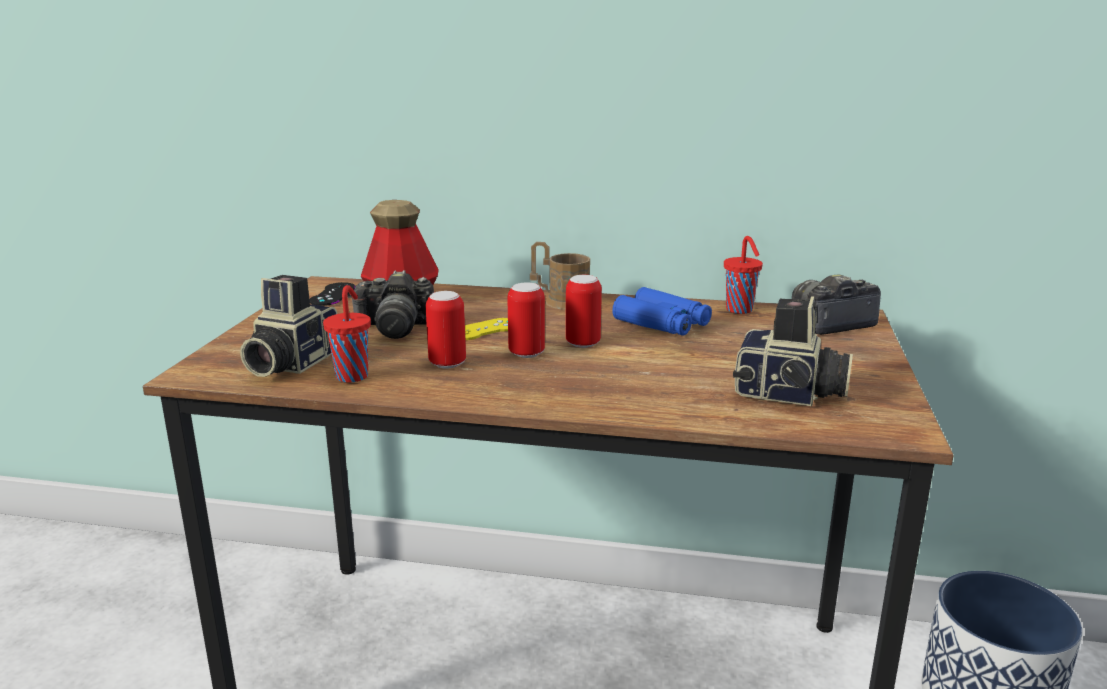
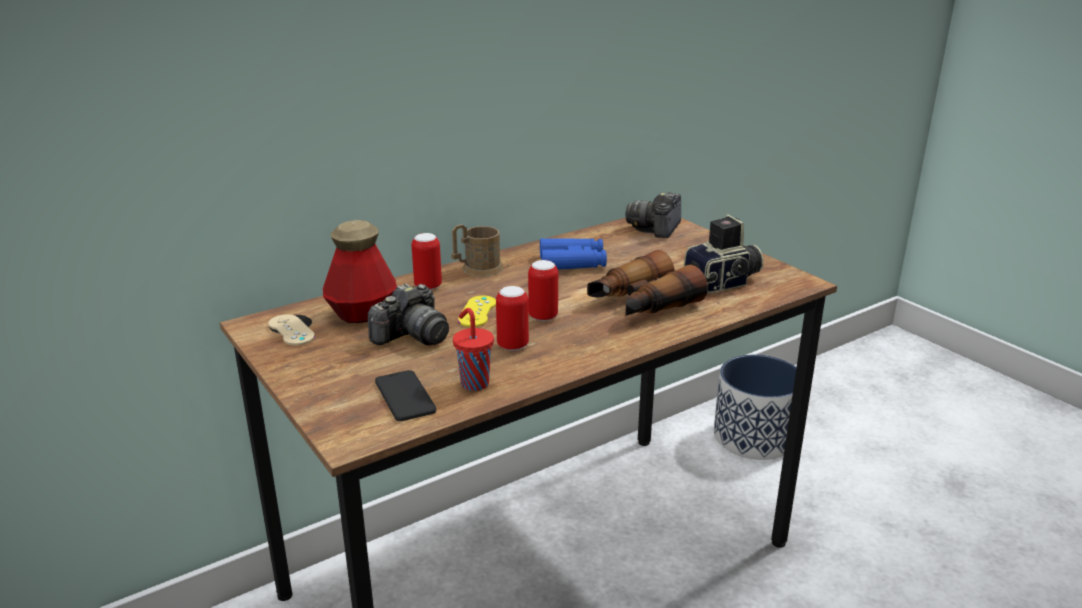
camera: 45 degrees left, 5 degrees up
camera [240,275,337,377] -> phone [375,370,436,421]
black game controller [309,282,355,306] -> beige game controller [268,314,315,345]
can [566,275,602,348] -> can moved to [411,233,442,290]
red cup [724,236,763,314] -> none
none -> binoculars [587,250,708,316]

